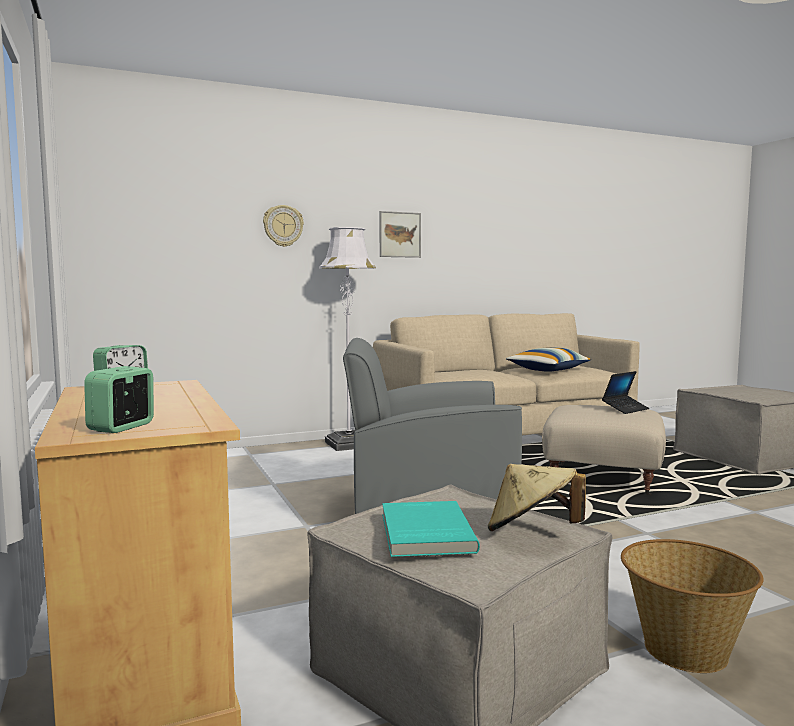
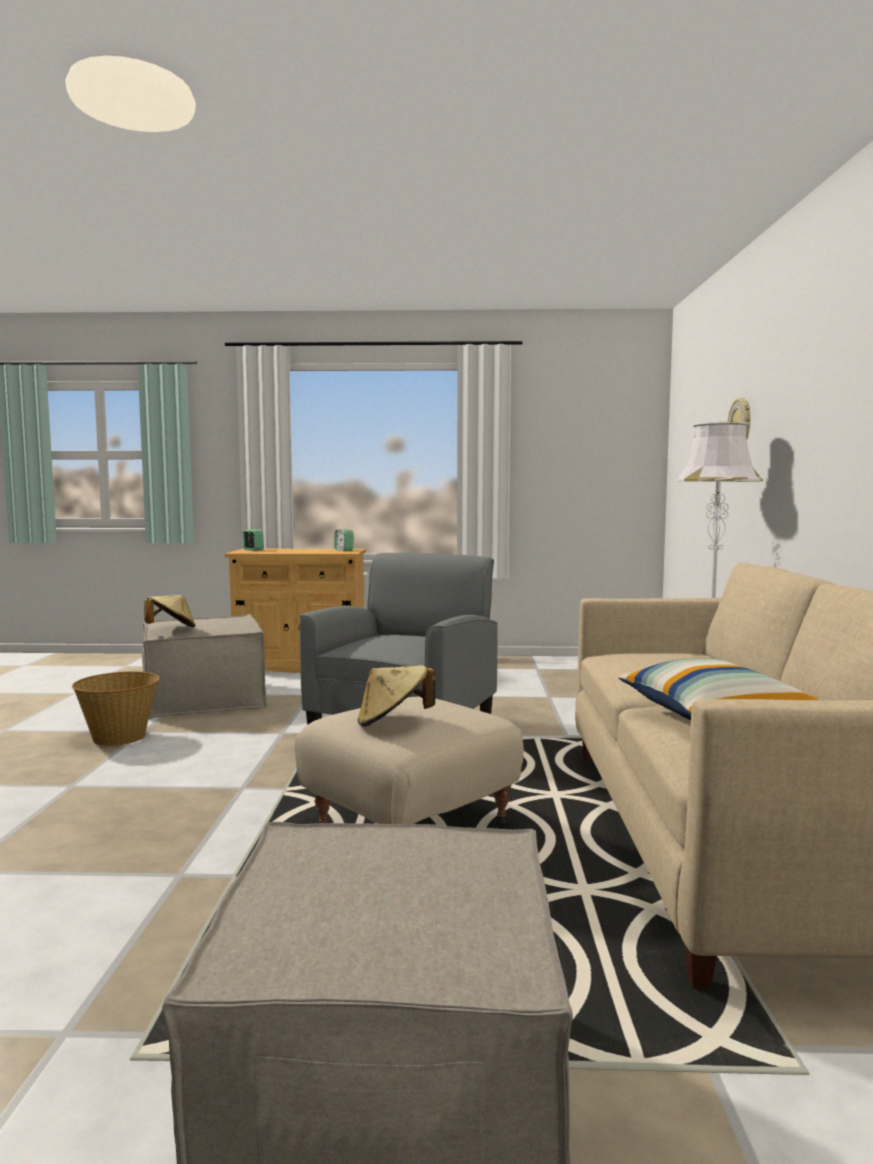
camera: 115 degrees right, 0 degrees up
picture [380,211,421,258] -> none
turquoise book [382,501,480,557] -> none
laptop [602,371,649,414] -> beige hat [357,665,435,727]

